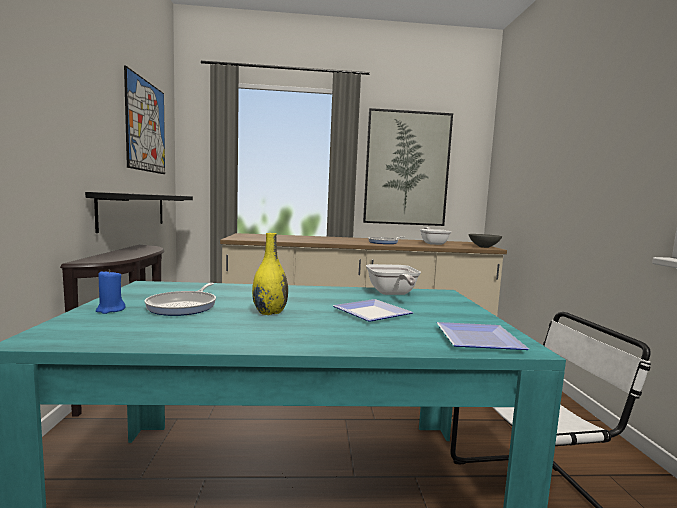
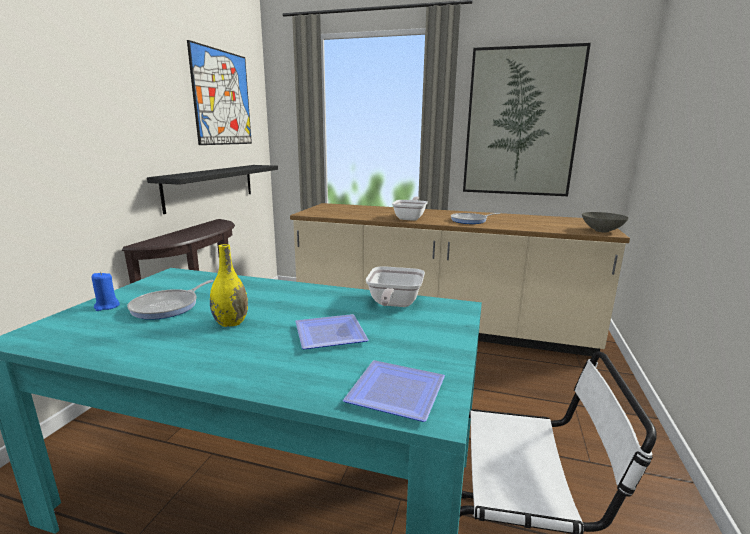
camera: 20 degrees right, 10 degrees up
frying pan [420,227,451,245] -> frying pan moved to [392,196,428,221]

